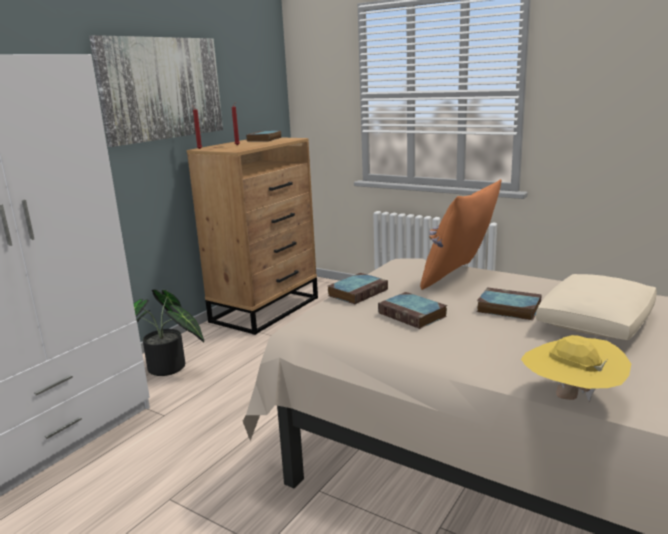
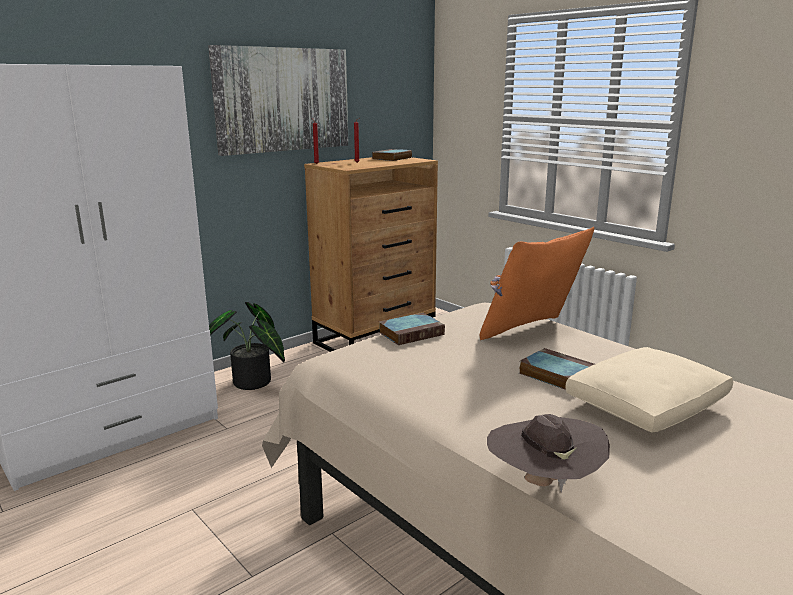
camera: 15 degrees right, 0 degrees up
book [378,292,447,329] -> none
yellow hat [521,335,631,402] -> brown hat [487,414,610,493]

